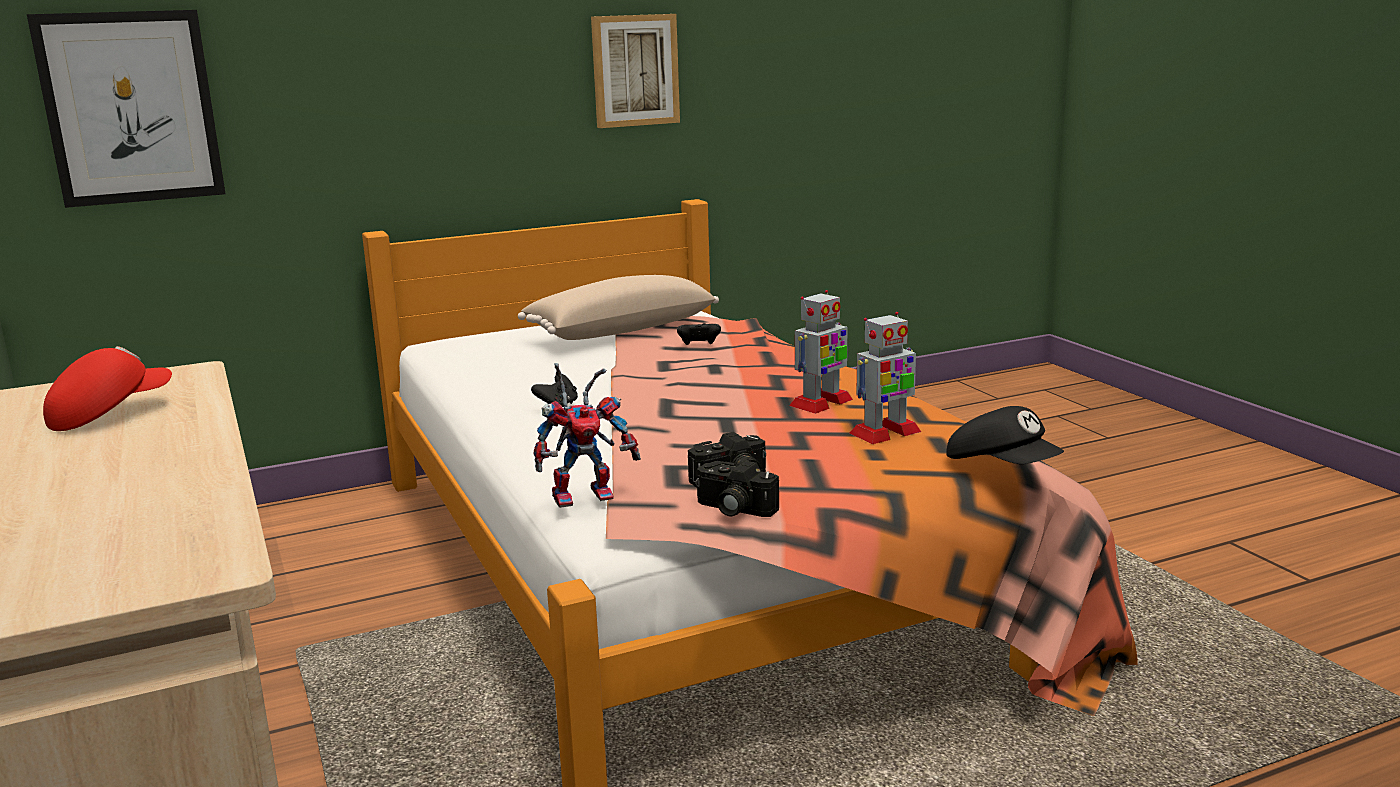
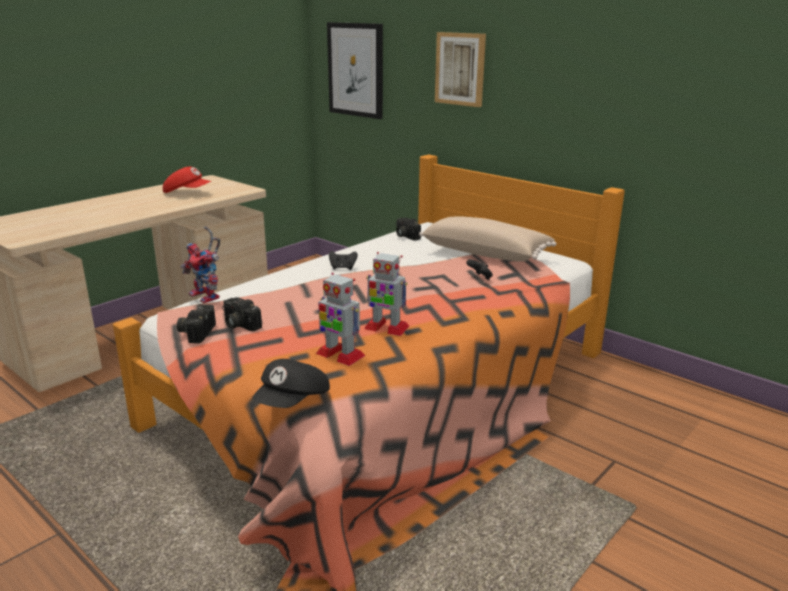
camera: 65 degrees right, 5 degrees up
picture [591,14,680,128] -> picture moved to [435,32,486,107]
none -> camera [396,218,421,240]

